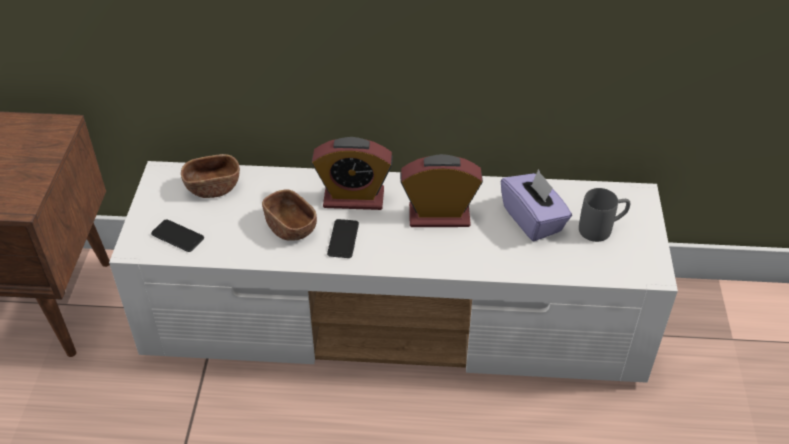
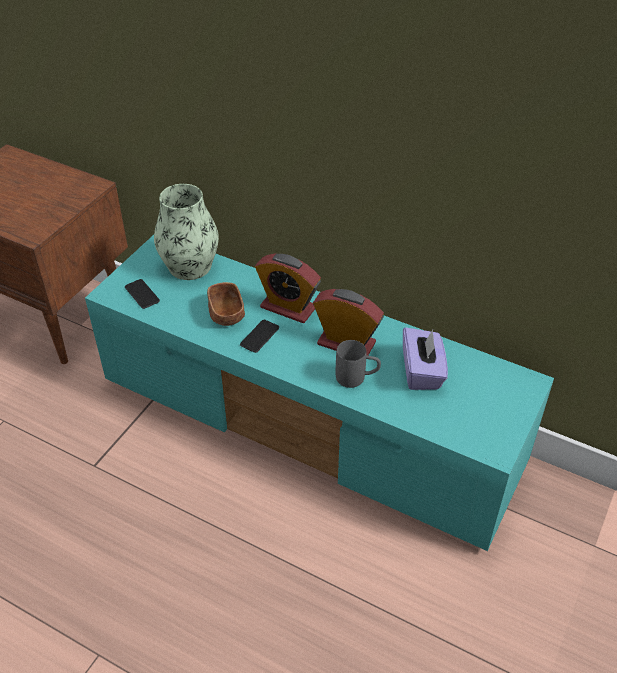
camera: 25 degrees right, 0 degrees up
white tv stand [109,161,678,383] -> turquoise tv stand [85,235,554,551]
brown bowl [181,154,240,198] -> vase [154,184,219,280]
grey mug [579,188,630,242] -> grey mug moved to [336,340,381,388]

